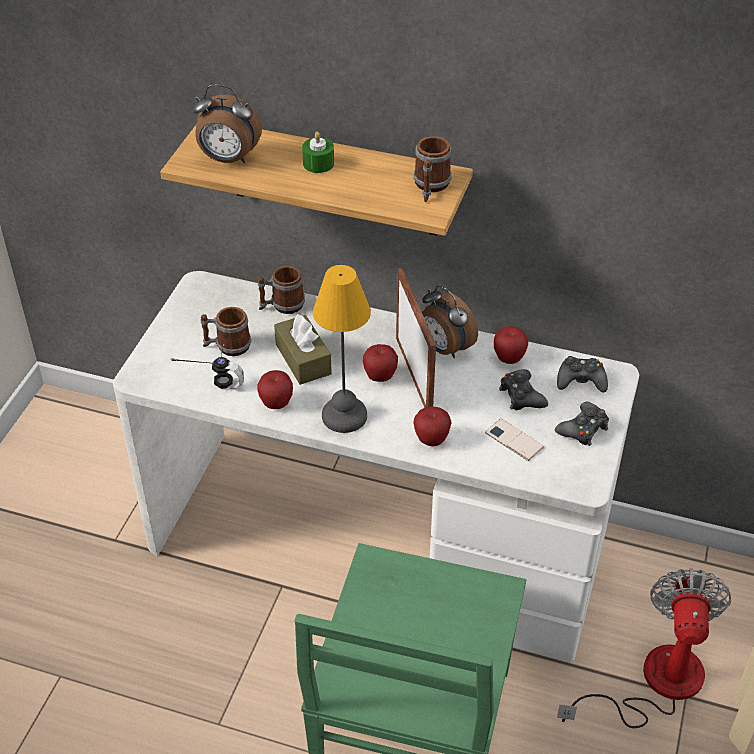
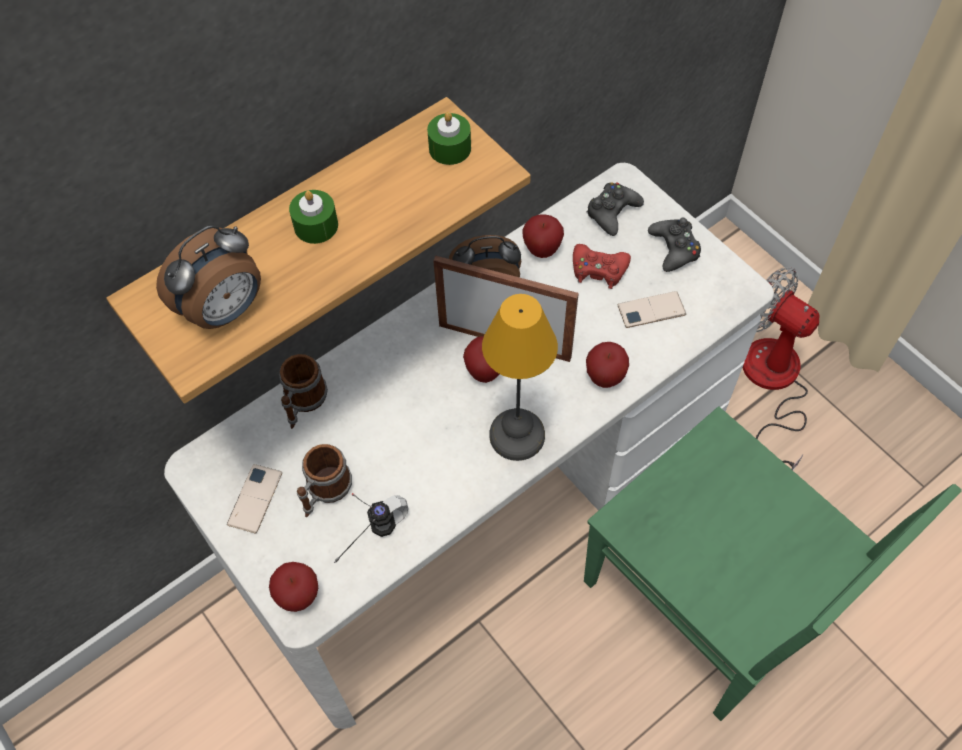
camera: 55 degrees left, 15 degrees up
apple [257,370,293,409] -> apple moved to [269,562,318,612]
brown tissue box [274,313,332,385] -> none
mug [414,136,452,203] -> green candle [427,112,471,165]
black game controller [499,369,548,410] -> red game controller [573,244,631,289]
none -> phone [227,464,282,534]

